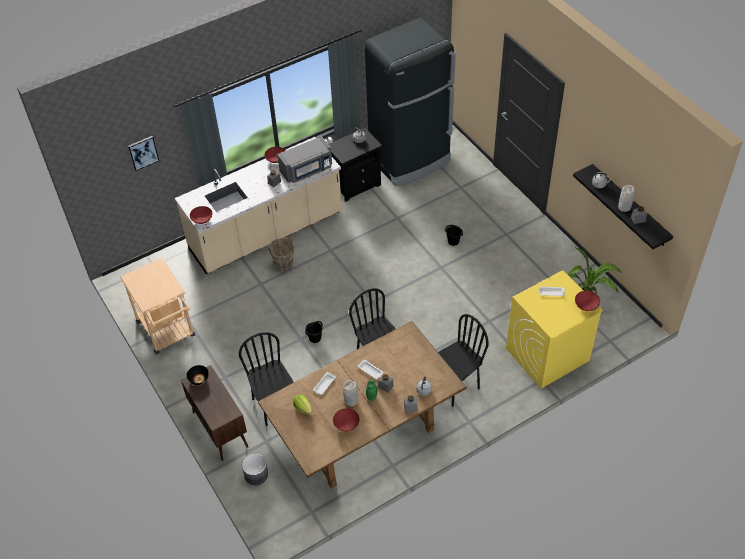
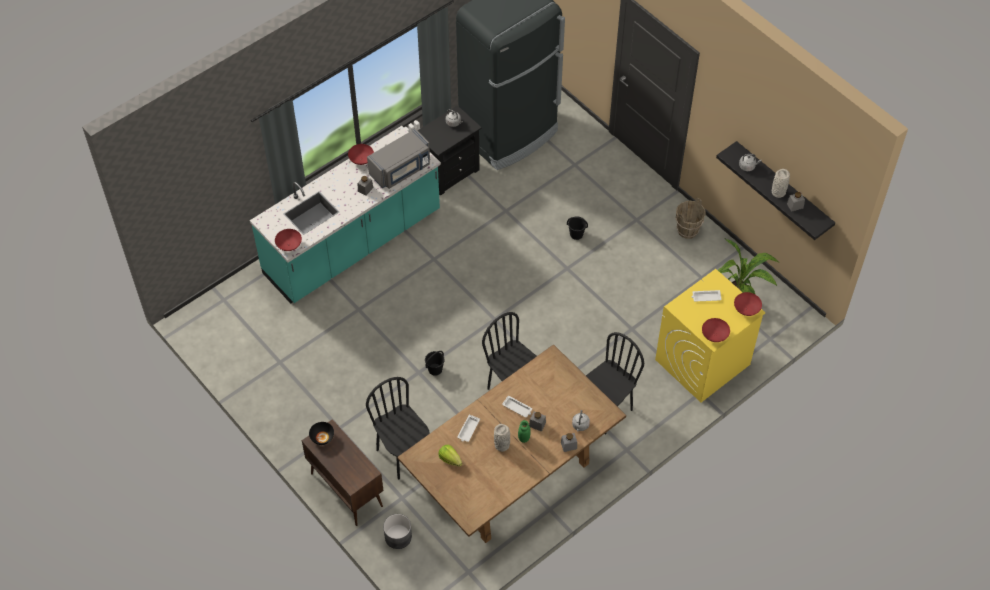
camera: 10 degrees left, 5 degrees up
beige cart [120,258,195,354] -> none
picture [128,136,159,171] -> none
beige counter [175,137,342,274] -> turquoise counter [250,126,441,304]
brown bucket [268,236,295,271] -> brown bucket moved to [676,198,706,239]
red bowl [333,408,359,432] -> red bowl moved to [702,318,730,342]

